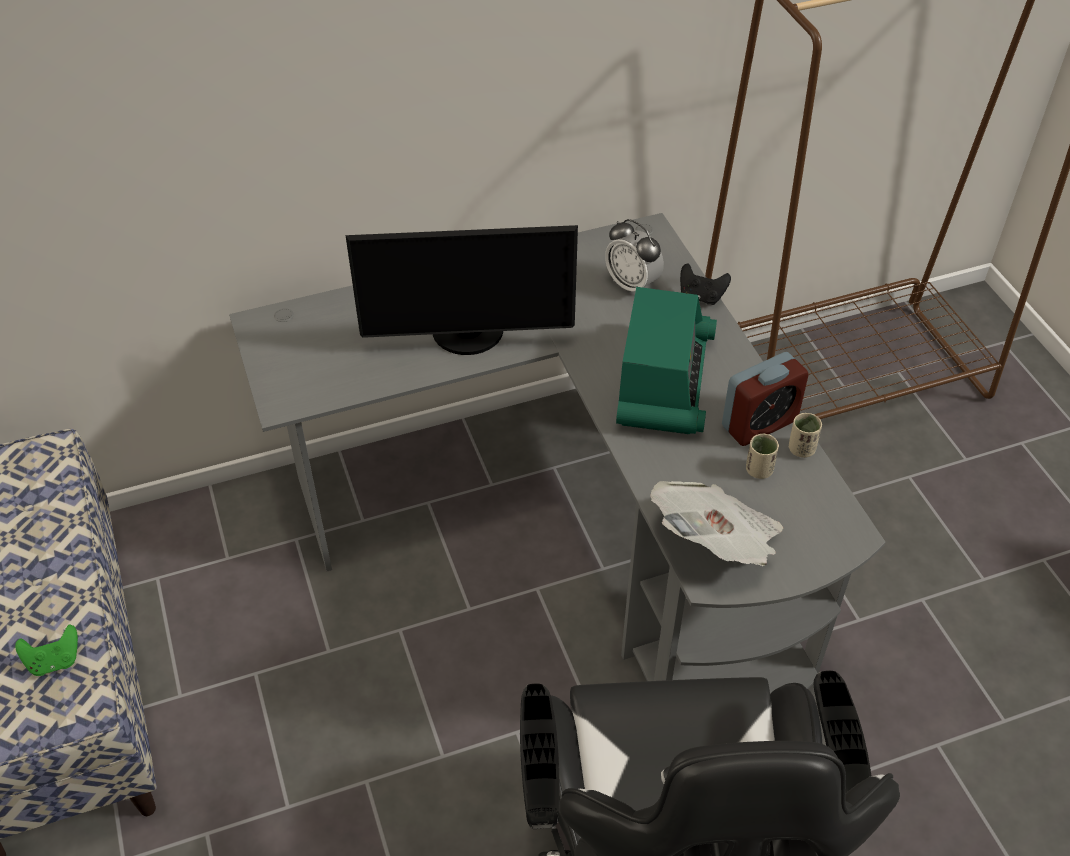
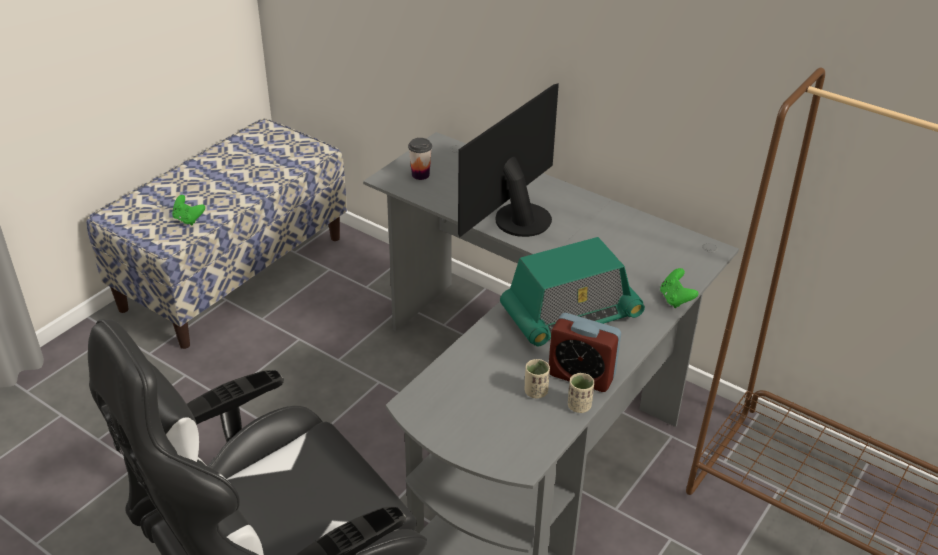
camera: 55 degrees right, 10 degrees down
monitor [345,225,578,355] -> monitor turned 75 degrees clockwise [458,83,559,237]
alarm clock [605,219,664,292] -> none
newspaper [650,481,783,566] -> none
black game controller [680,263,731,305] -> green game controller [660,268,698,308]
none -> cup [408,138,432,180]

